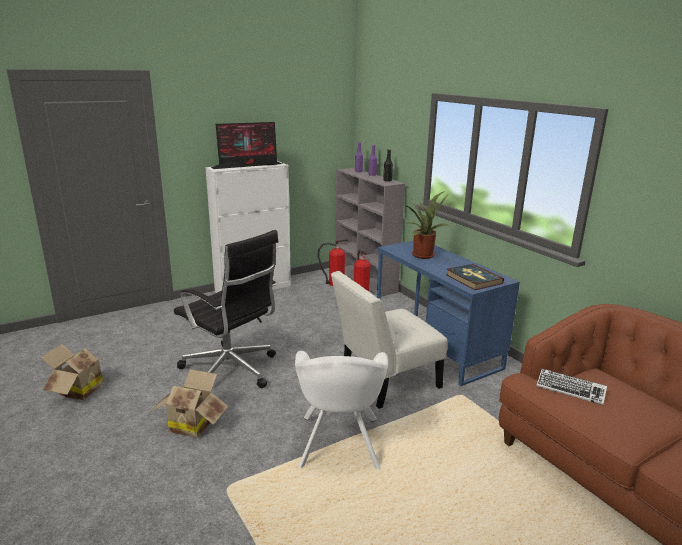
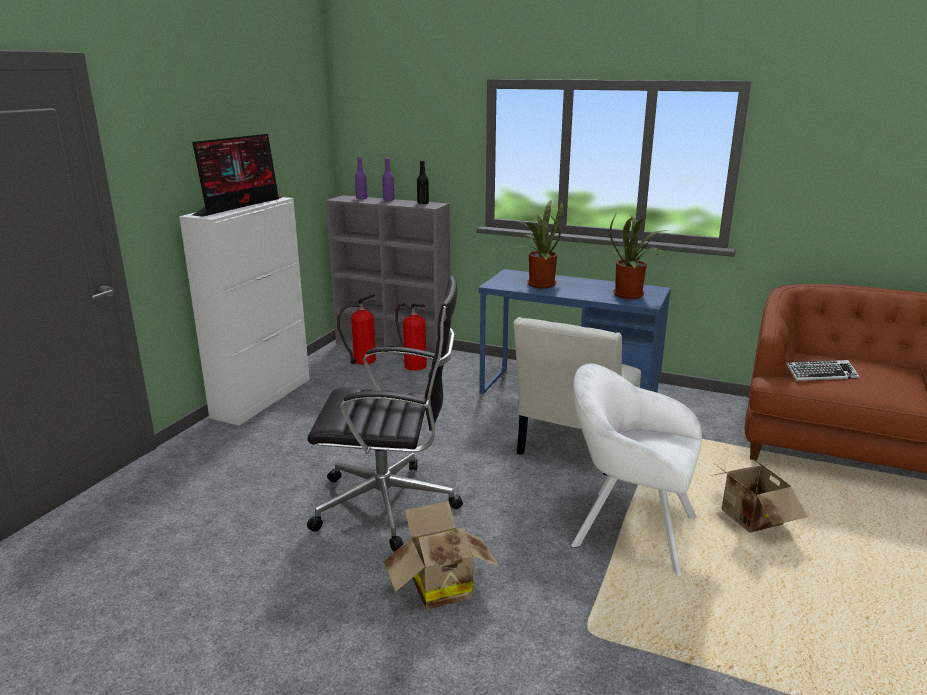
camera: 35 degrees left, 0 degrees up
cardboard box [40,344,107,400] -> cardboard box moved to [710,455,808,533]
white armchair [295,351,388,470] -> white armchair turned 150 degrees clockwise [571,364,702,576]
book [446,264,504,290] -> potted plant [610,214,668,299]

